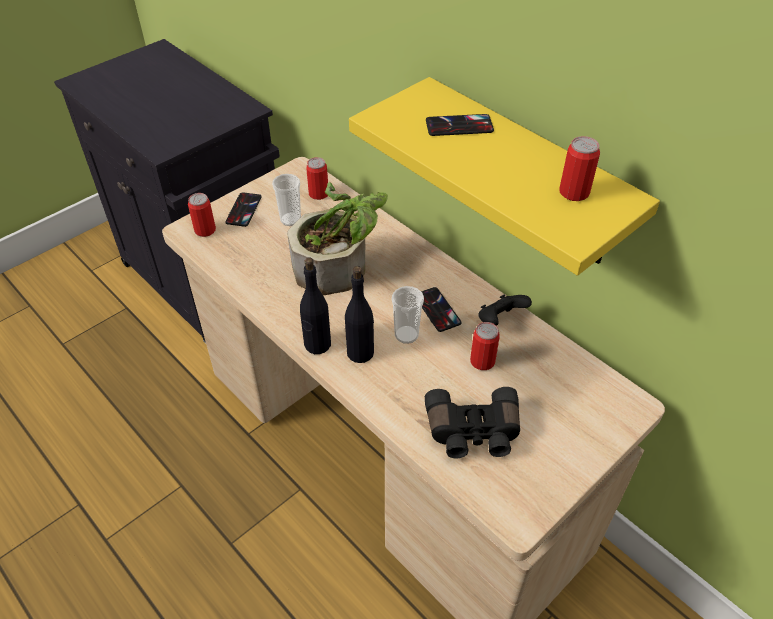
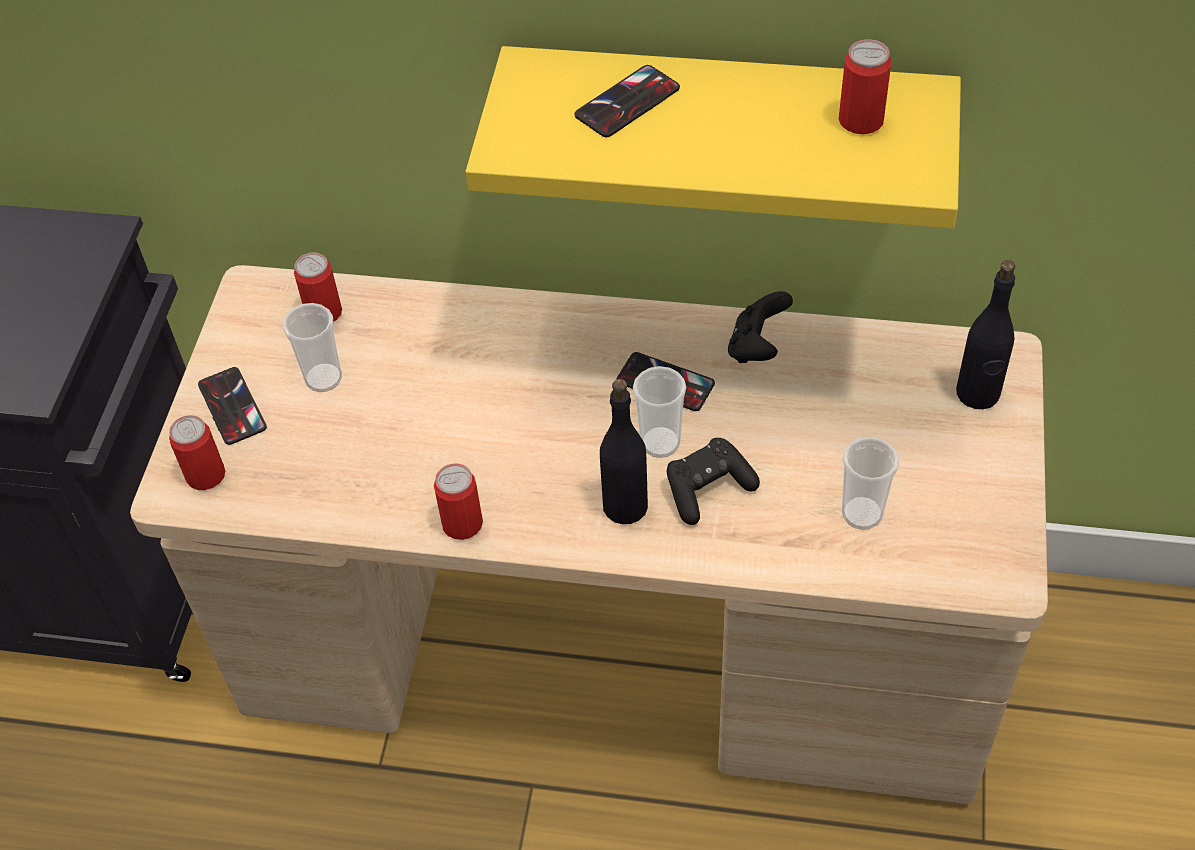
camera: 35 degrees left, 5 degrees up
potted plant [287,182,388,296] -> none
black bottle [300,258,331,354] -> black bottle moved to [956,260,1015,409]
black binoculars [425,387,520,459] -> cup [842,437,899,530]
can [470,322,500,370] -> can moved to [434,463,483,540]
none -> black game controller [667,438,760,525]

